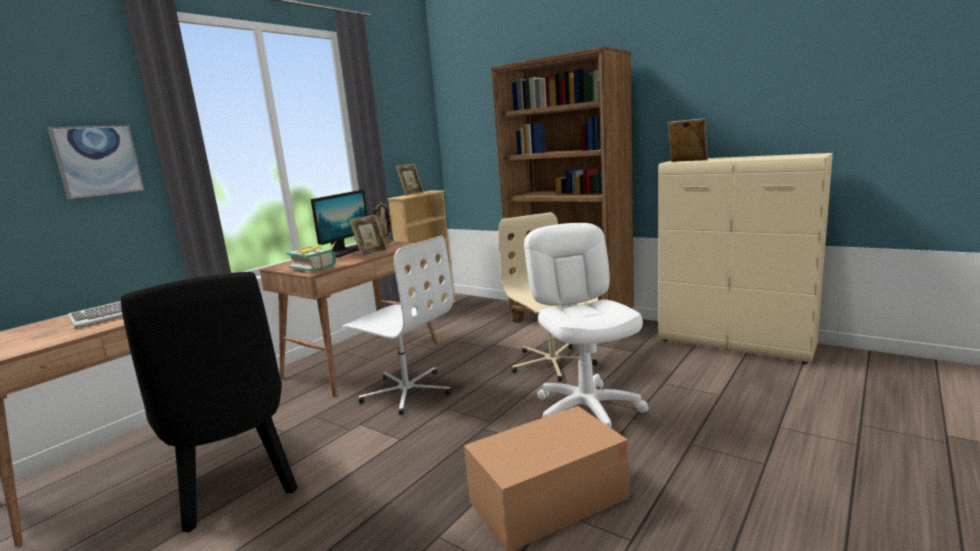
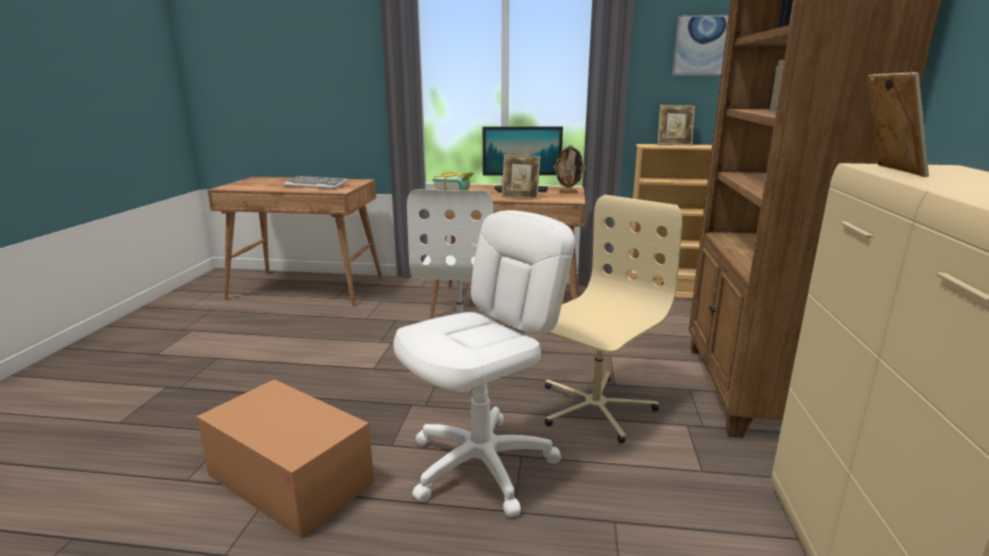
camera: 60 degrees right, 5 degrees up
picture [48,125,145,199] -> picture moved to [672,15,729,75]
black chair [121,272,298,532] -> none

